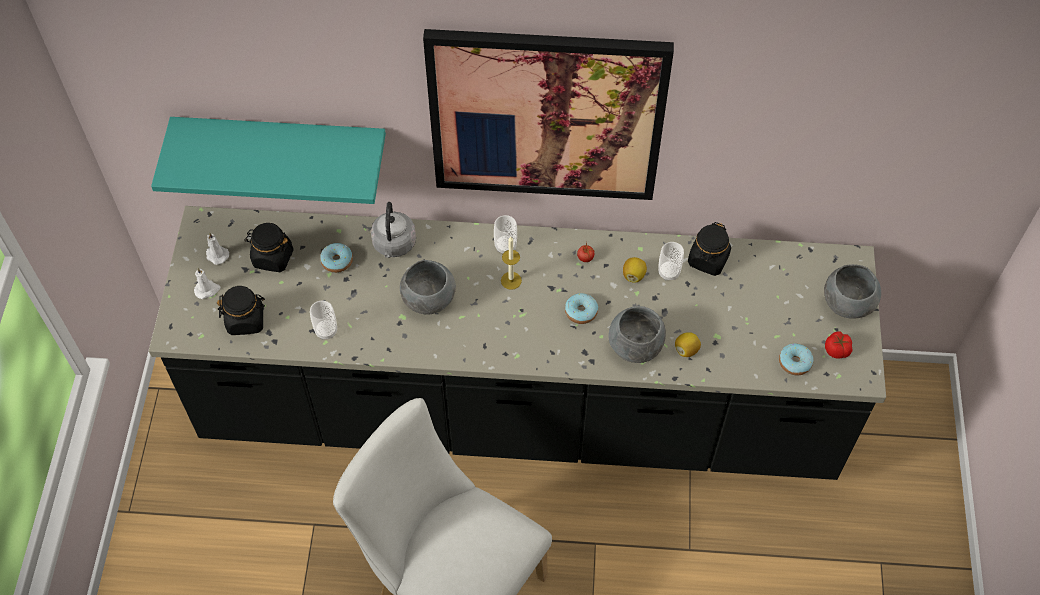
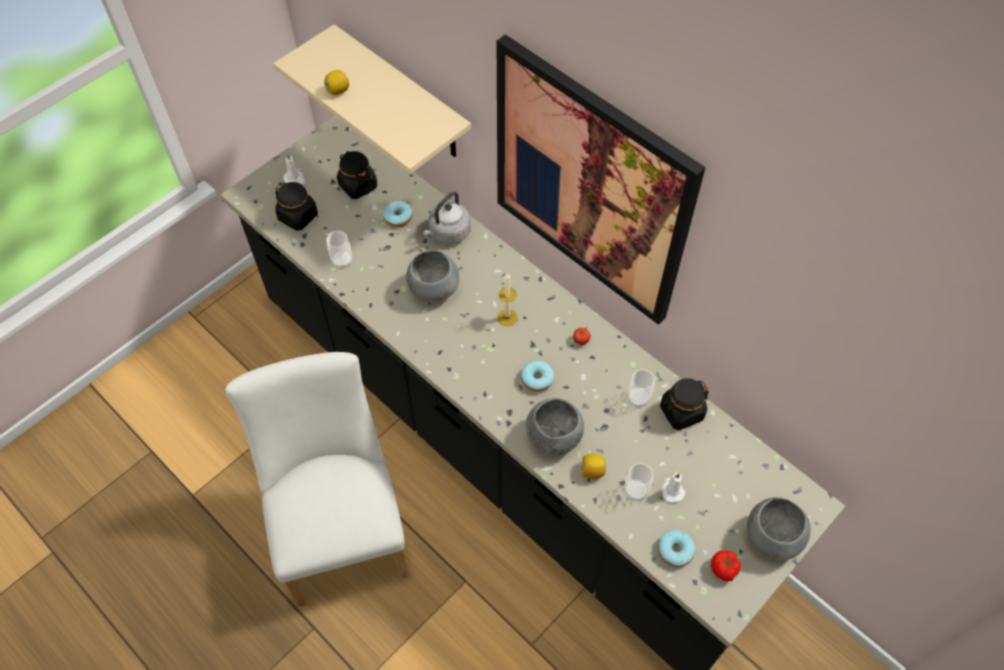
camera: 40 degrees right, 0 degrees up
turquoise shelf [151,117,386,204] -> beige shelf [273,24,471,174]
white candle [206,232,229,265] -> white candle moved to [661,472,685,503]
cup [494,215,517,253] -> cup moved to [624,463,653,501]
lemon [623,257,647,283] -> lemon moved to [324,70,349,95]

